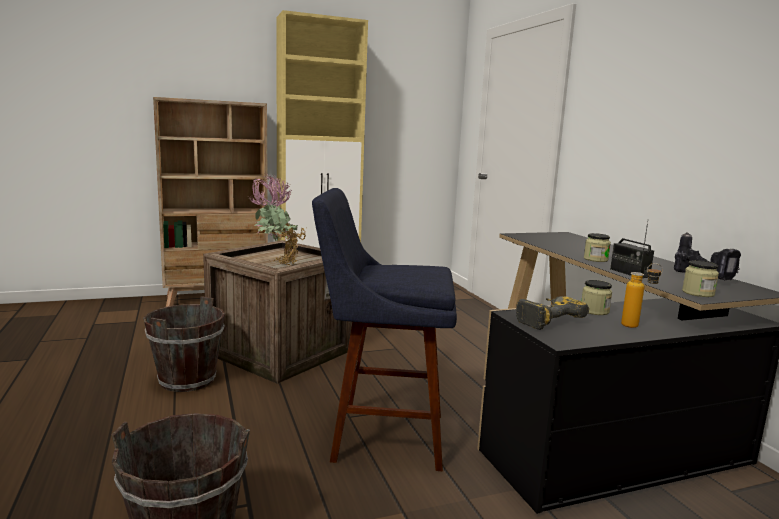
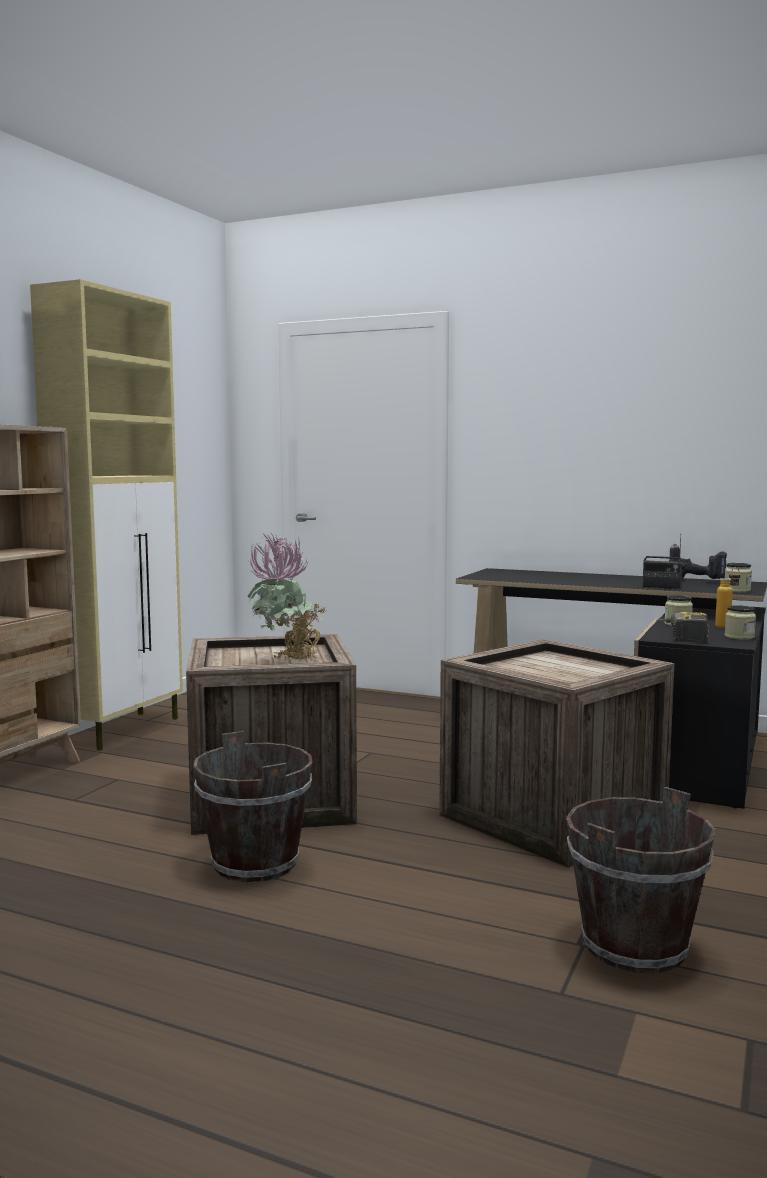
camera: 45 degrees left, 5 degrees down
blue stool [312,188,457,471] -> crate [439,639,674,868]
jar [584,233,611,262] -> jar moved to [725,605,756,640]

